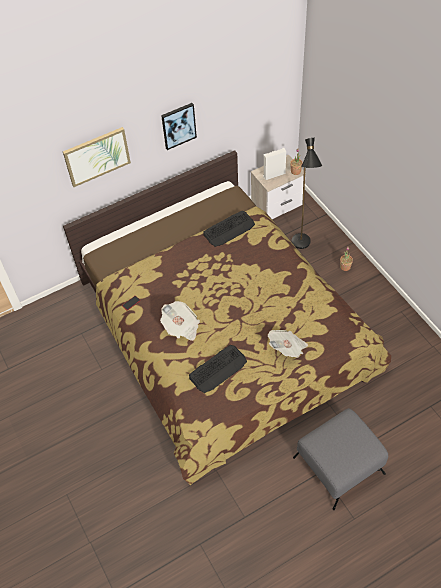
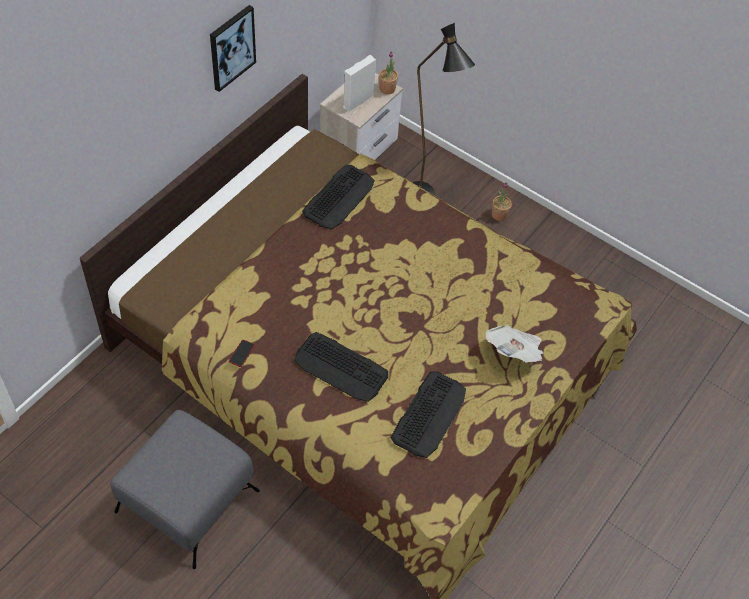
camera: 30 degrees left, 0 degrees up
picture [63,127,131,187] -> none
newspaper [160,301,200,341] -> keyboard [294,332,388,402]
grey ottoman [293,408,388,510] -> grey ottoman moved to [110,410,260,569]

